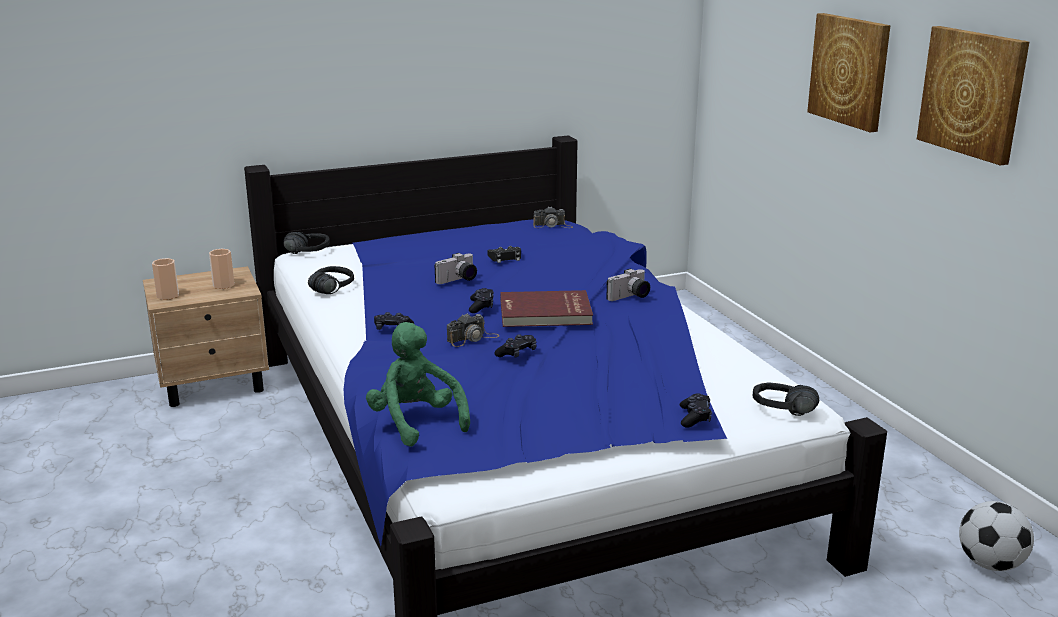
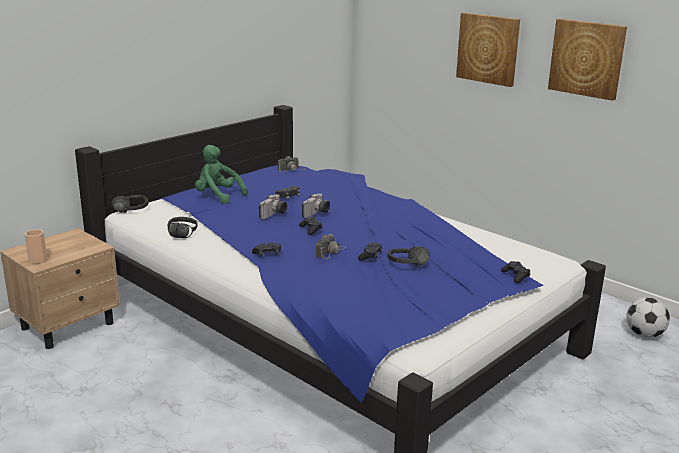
camera: 25 degrees left, 0 degrees up
cup [209,249,235,289] -> none
green plush toy [366,322,470,447] -> green plush toy moved to [195,145,248,204]
red book [500,290,593,327] -> none
camera [606,269,650,301] -> camera moved to [302,194,330,218]
black headphones [752,382,819,416] -> black headphones moved to [388,246,430,266]

